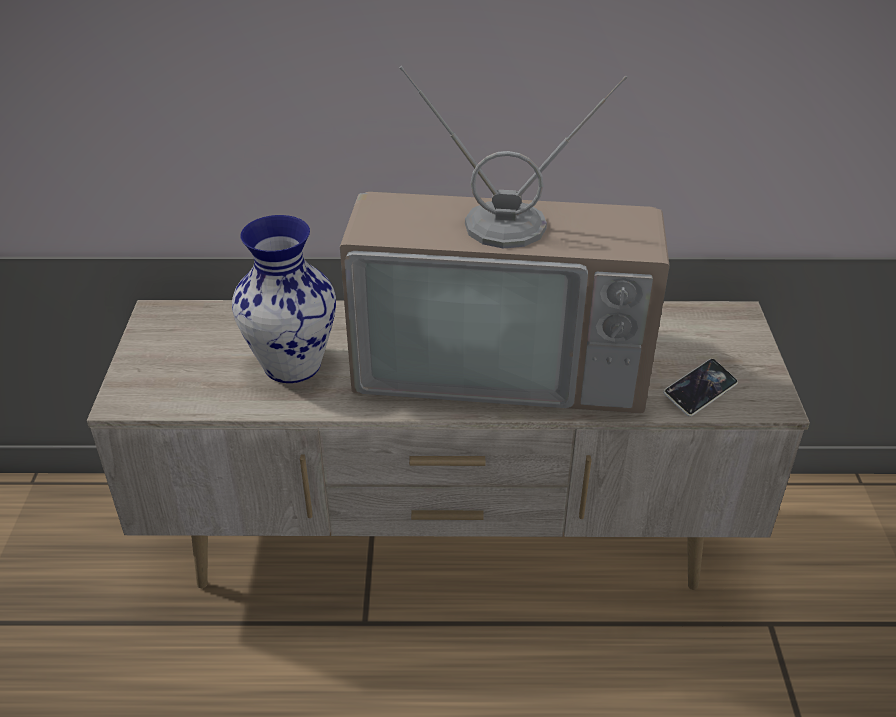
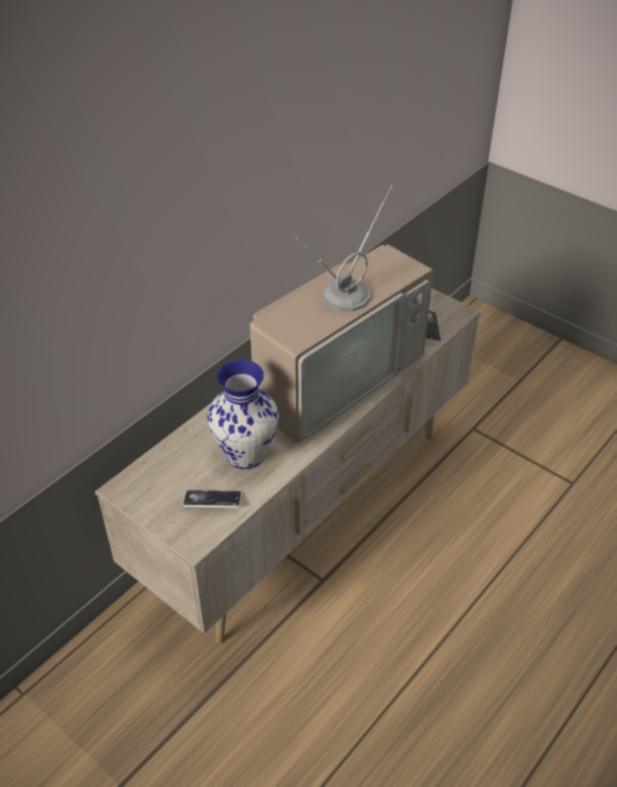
camera: 50 degrees left, 5 degrees up
none -> phone [183,490,242,508]

